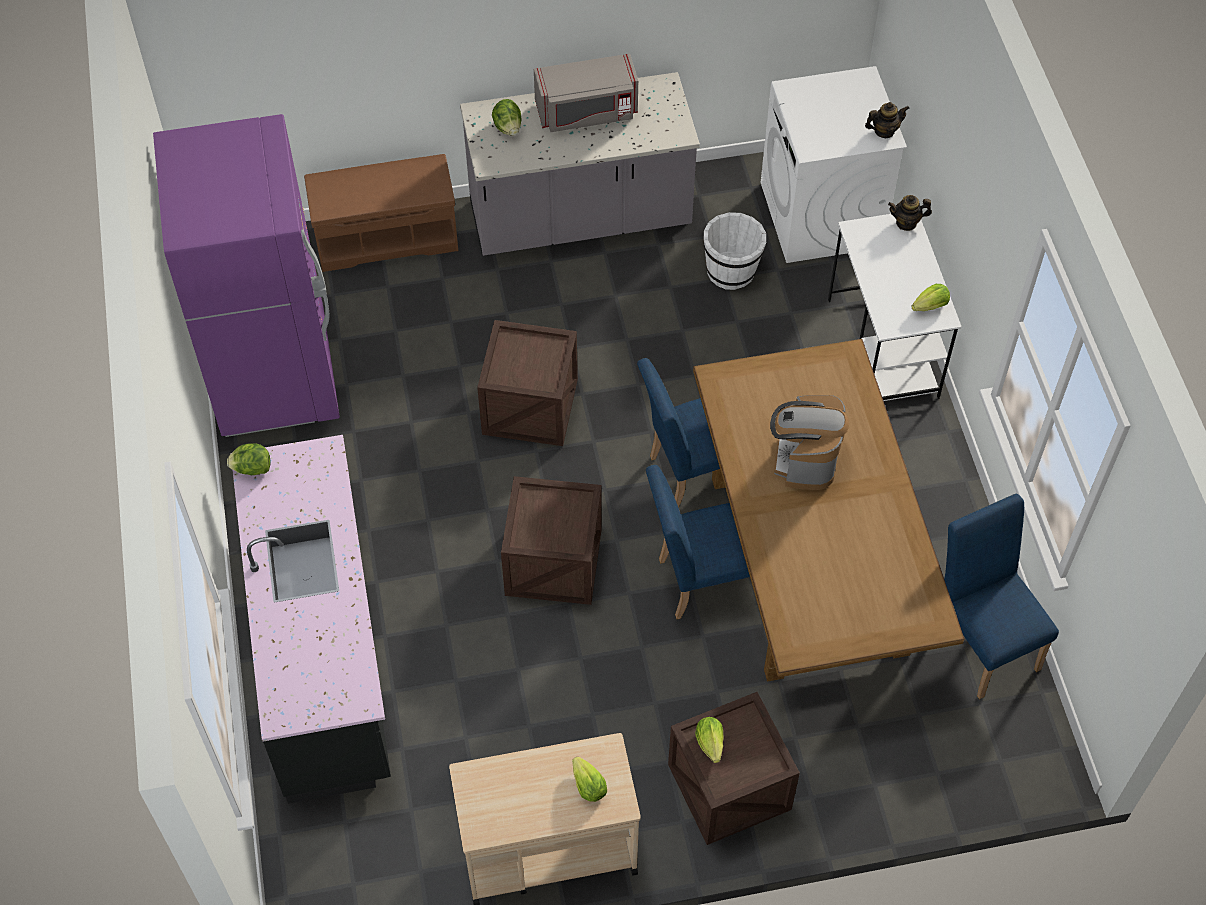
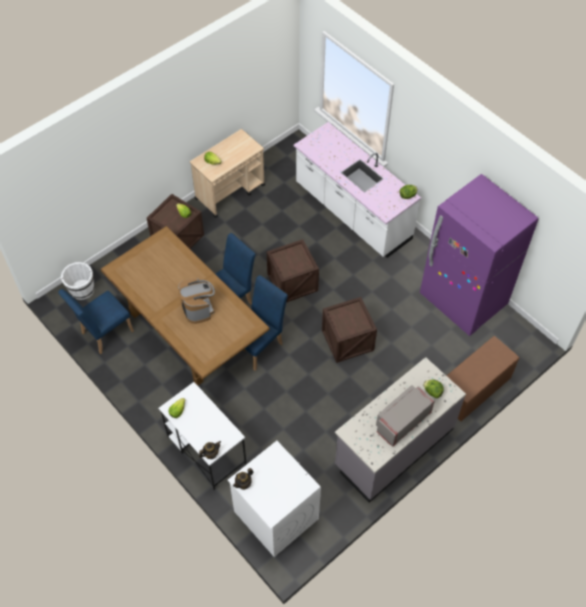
camera: 150 degrees right, 0 degrees up
black counter [233,435,391,804] -> white counter [294,122,421,258]
white bucket [703,212,766,290] -> white bucket moved to [61,262,94,300]
blue chair [944,494,1059,699] -> blue chair turned 105 degrees clockwise [58,289,134,354]

